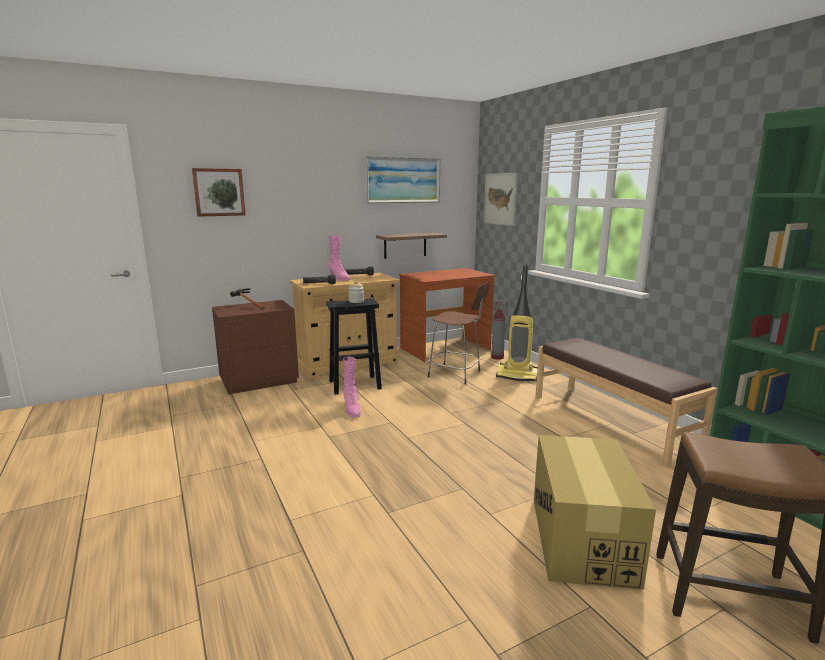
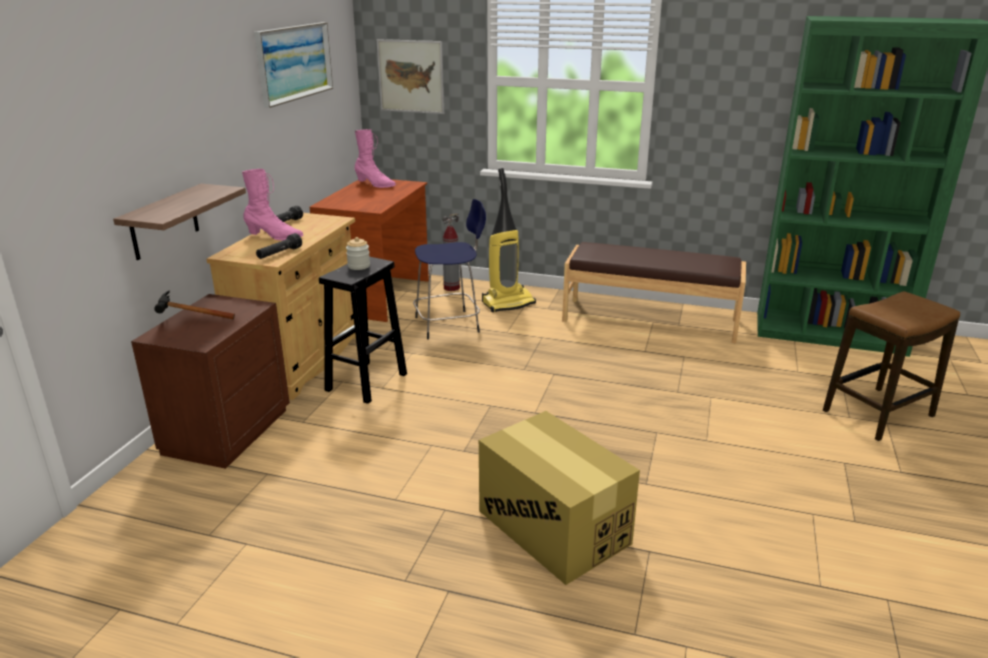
camera: 45 degrees left, 10 degrees up
picture [192,168,246,217] -> none
pink boot [343,357,361,418] -> pink boot moved to [355,129,396,188]
shelf [376,233,447,259] -> shelf moved to [113,184,246,260]
brown stool [428,283,489,384] -> blue stool [413,199,486,340]
cardboard box [534,435,656,590] -> cardboard box moved to [479,411,640,585]

